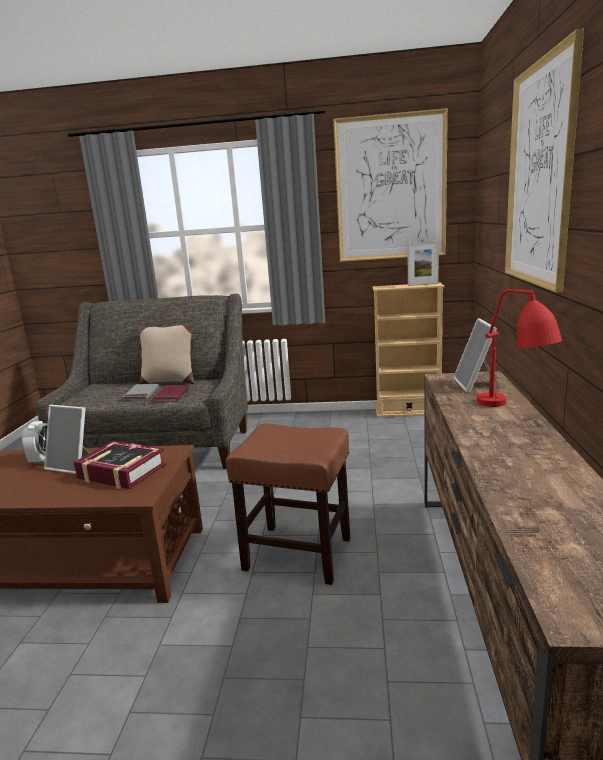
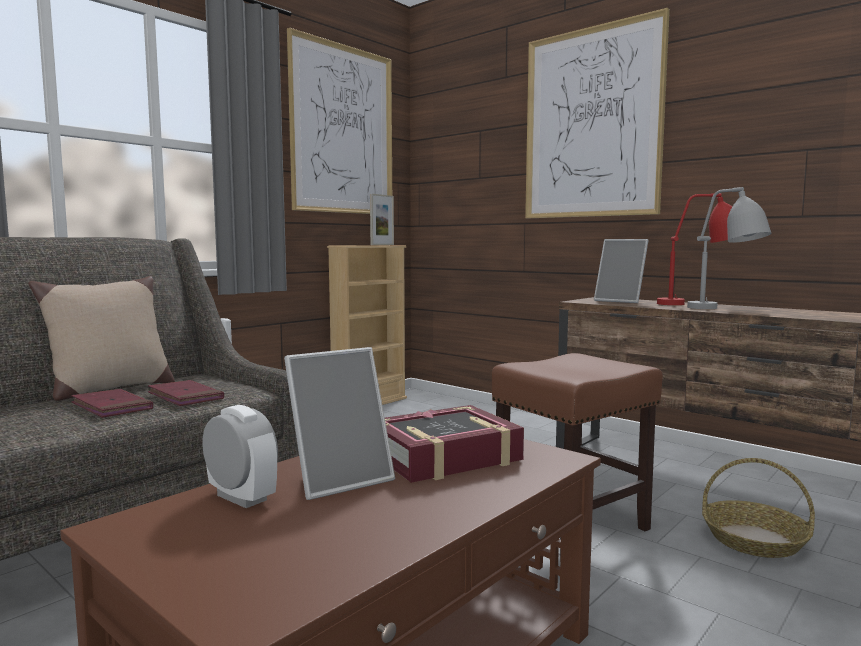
camera: 55 degrees left, 10 degrees down
grey book [123,384,159,400] -> red book [71,389,153,418]
none -> grey table lamp [687,187,771,309]
none -> basket [702,458,815,558]

